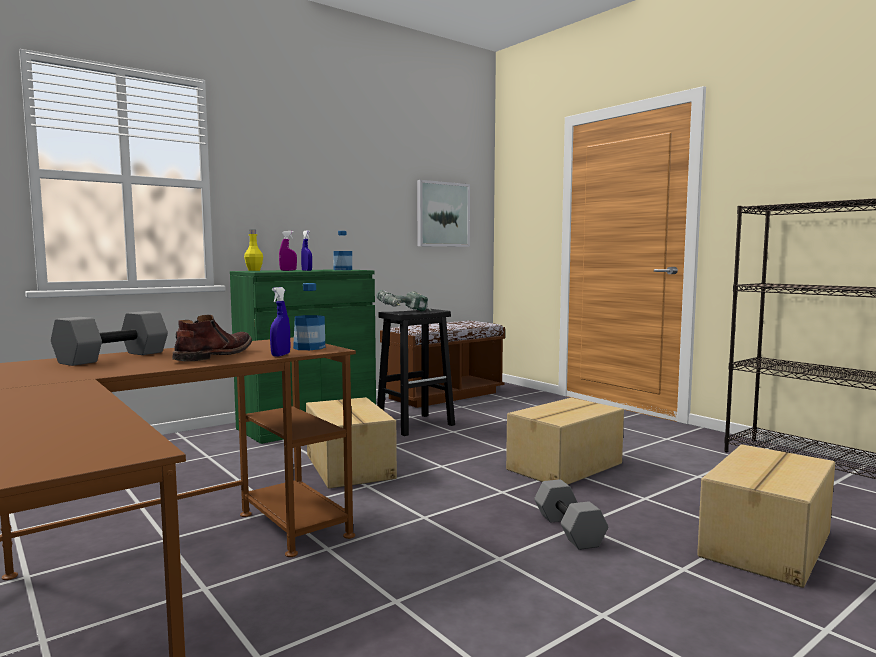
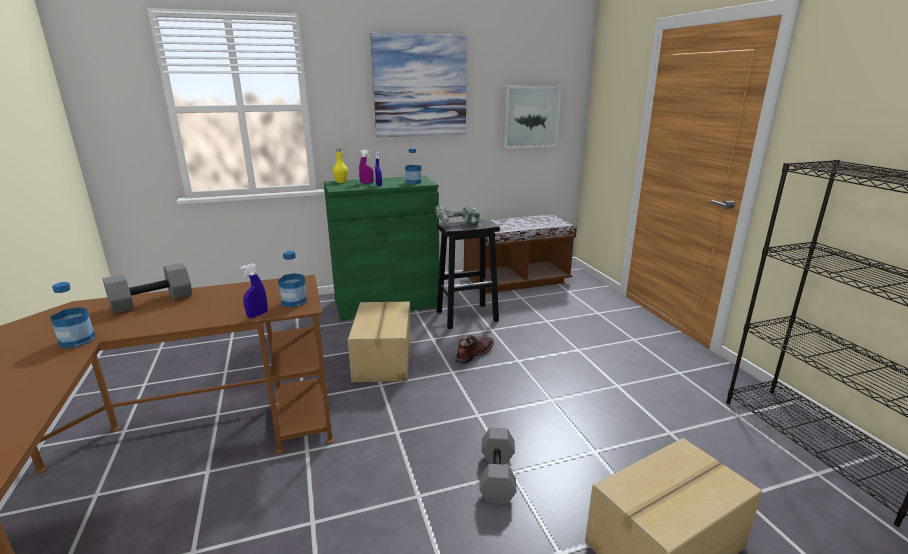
camera: 20 degrees right, 15 degrees up
brown boot [172,315,252,361] -> brown boot moved to [455,335,494,364]
cardboard box [506,398,624,484] -> none
none -> bottle [50,282,96,348]
none -> picture [371,33,467,138]

